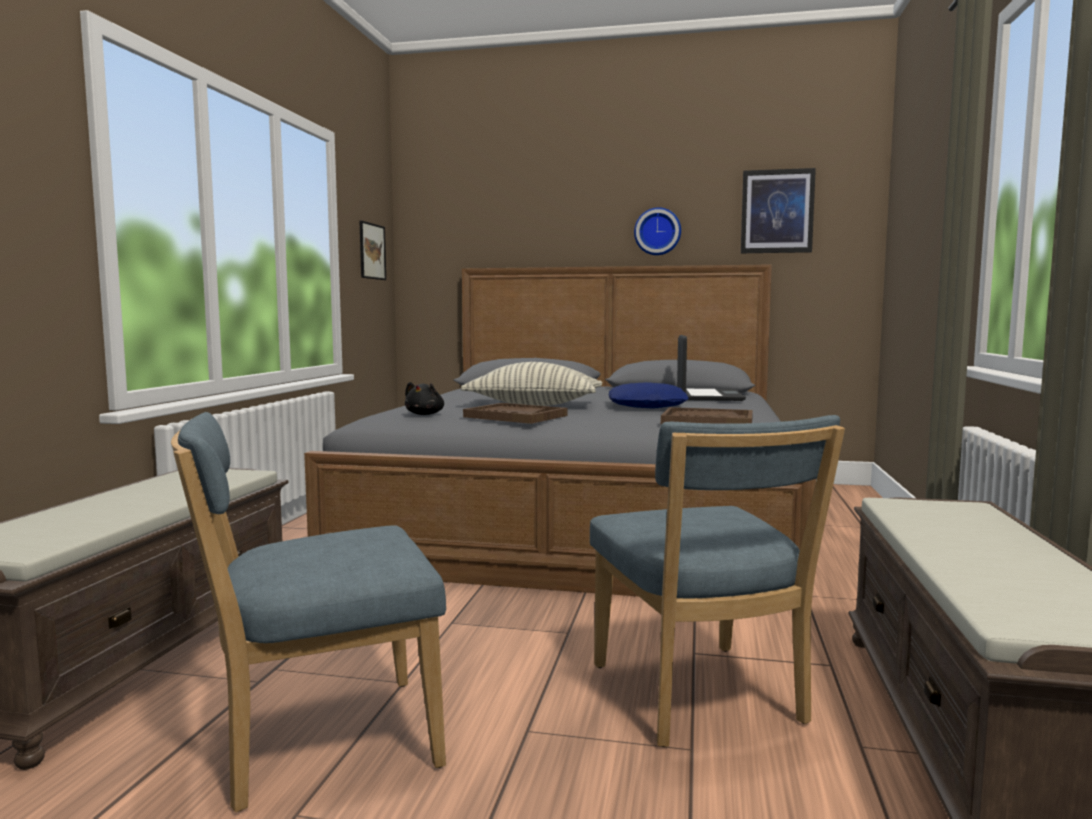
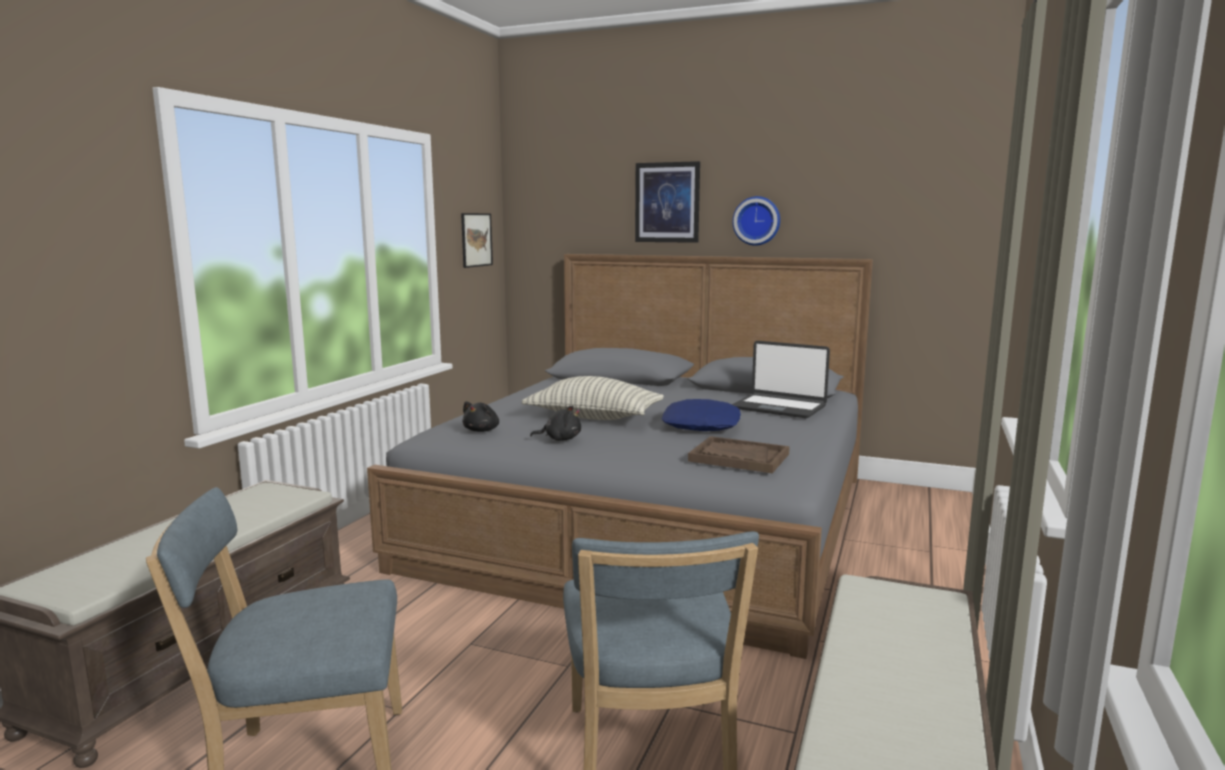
camera: 10 degrees right, 5 degrees up
brown tray [463,403,567,424] -> black plush toy [530,406,581,441]
laptop [677,335,746,401] -> laptop turned 105 degrees clockwise [732,341,830,418]
picture [741,168,816,253] -> picture moved to [635,161,700,243]

